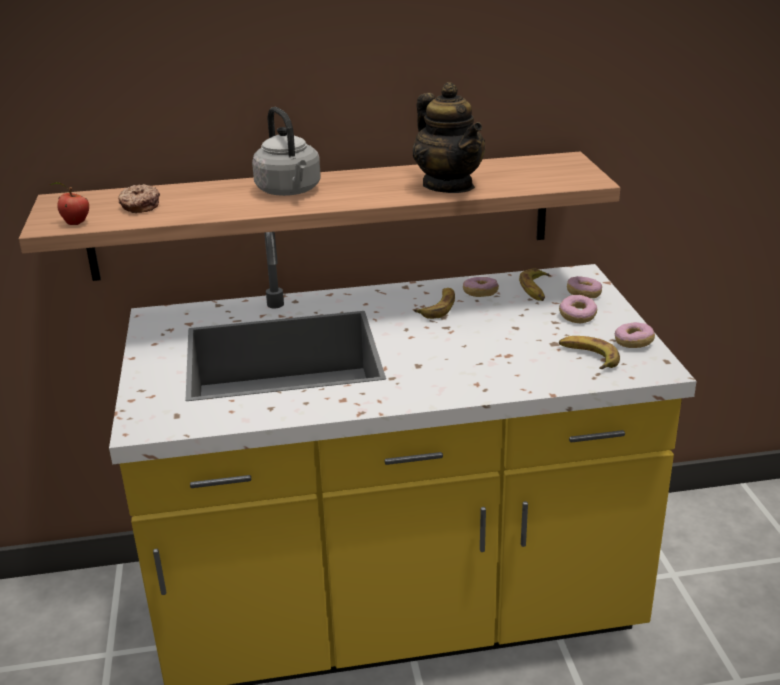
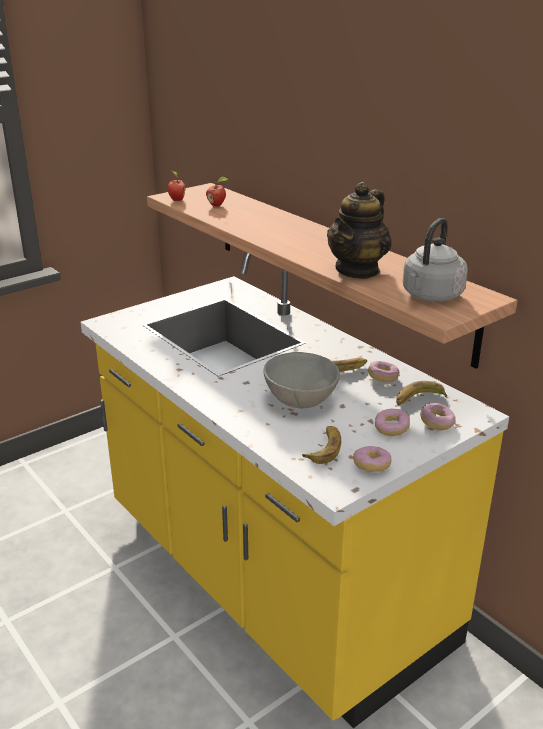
camera: 60 degrees right, 0 degrees up
donut [118,184,160,213] -> apple [206,177,228,206]
grey kettle [252,107,321,196] -> grey kettle moved to [403,218,468,302]
none -> grey bowl [263,352,340,408]

